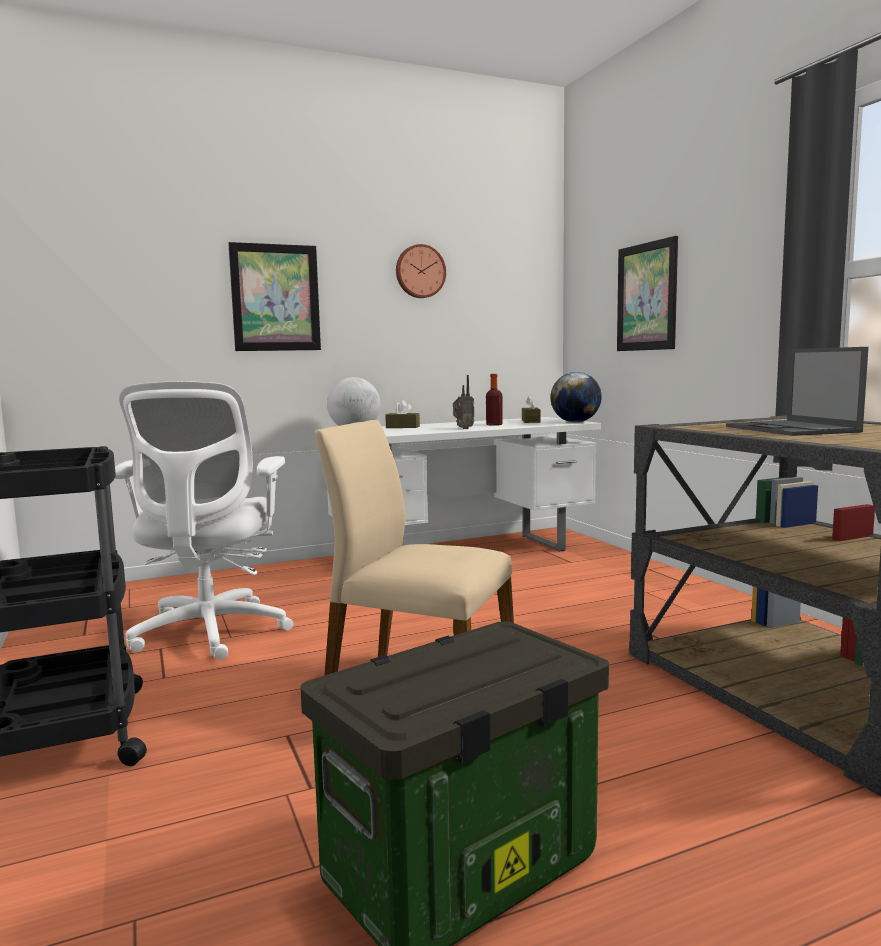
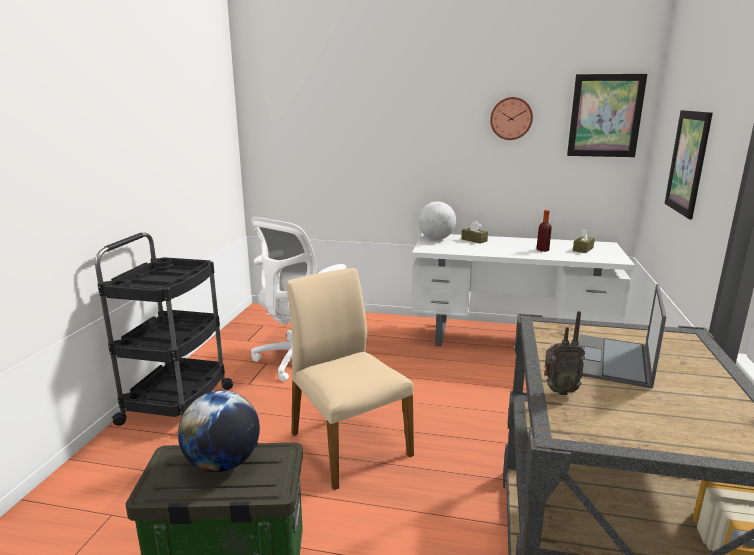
camera: 35 degrees right, 10 degrees up
picture [228,242,321,351] -> picture moved to [567,74,647,157]
radio [453,375,475,429] -> radio moved to [544,311,585,395]
globe [550,372,602,422] -> globe moved to [178,391,260,472]

